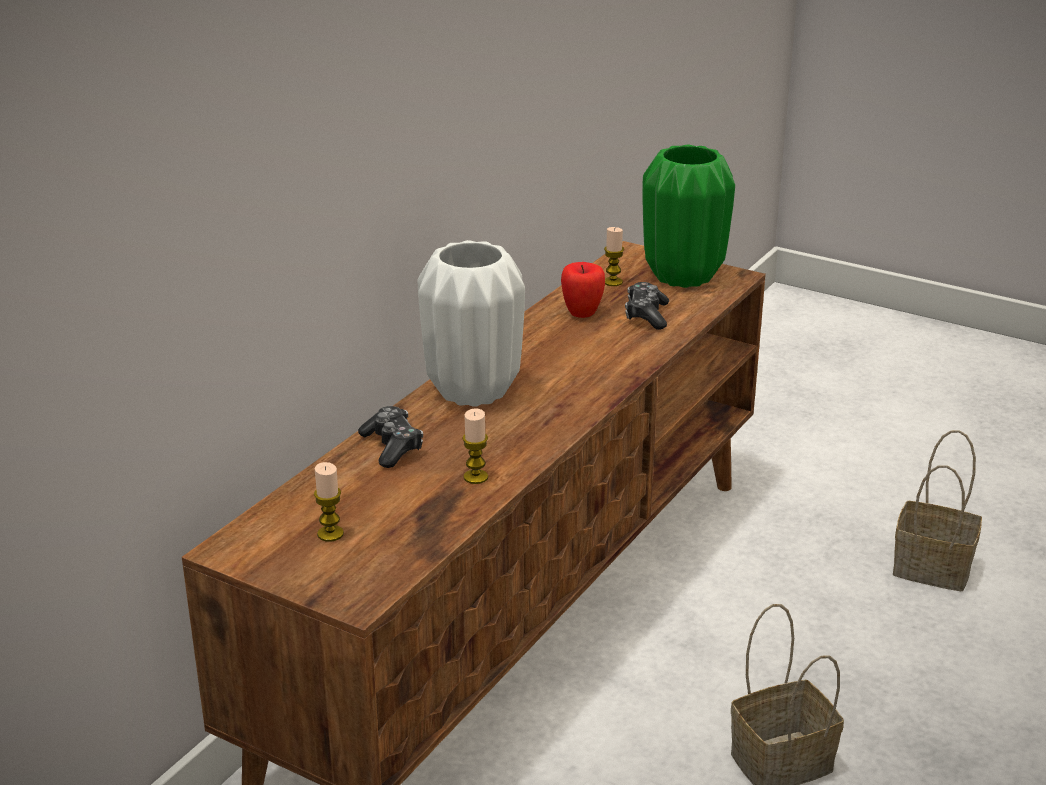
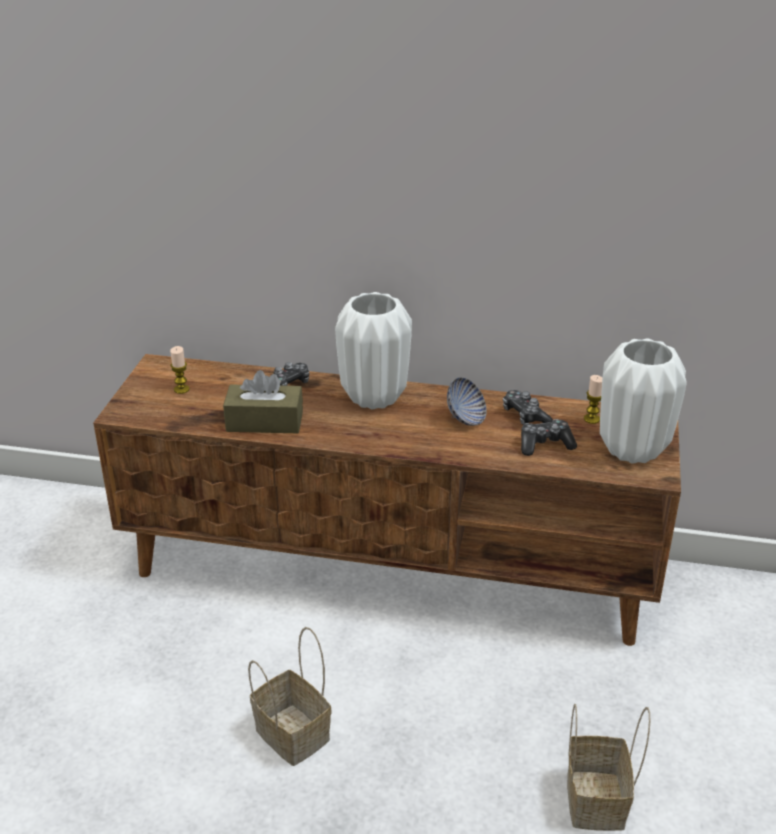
camera: 70 degrees right, 5 degrees up
candle [462,408,488,484] -> brown tissue box [223,370,303,433]
apple [561,262,605,318] -> game controller [503,390,553,424]
green vase [642,145,735,288] -> white vase [600,338,687,464]
none -> bowl [447,377,487,426]

